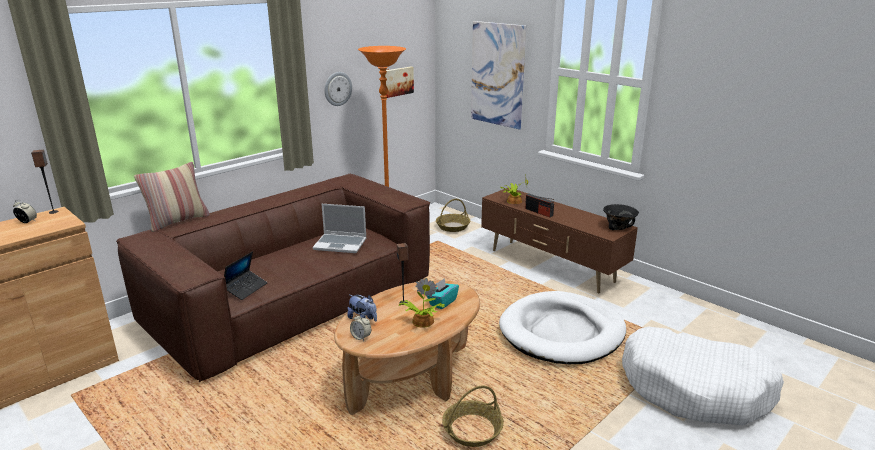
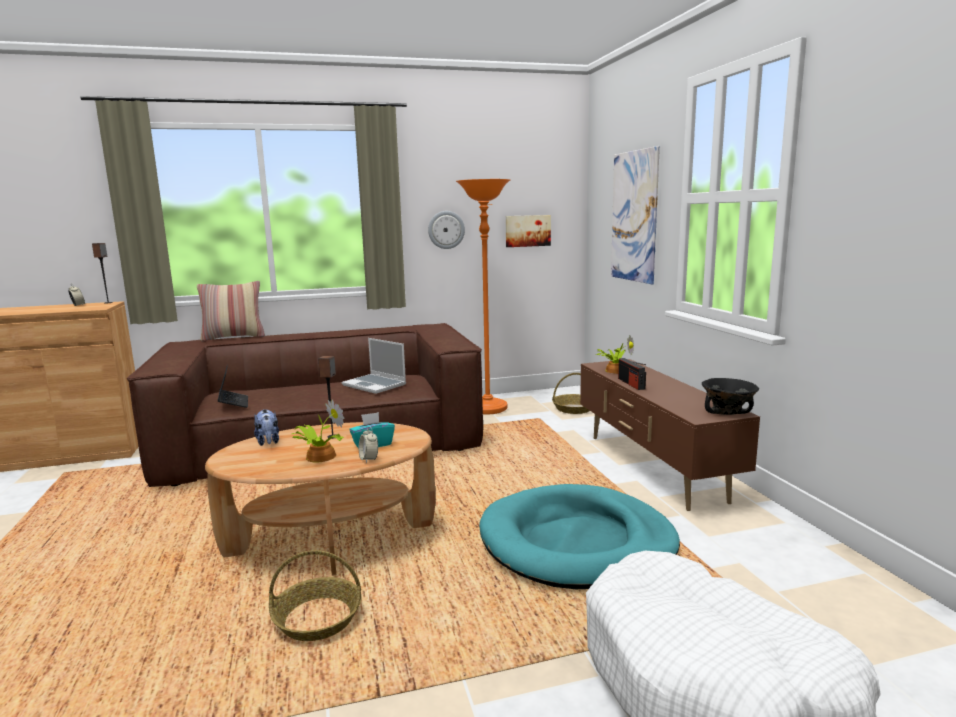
camera: 30 degrees right, 10 degrees down
laptop [224,251,268,300] -> laptop turned 75 degrees counterclockwise [218,364,248,408]
alarm clock [350,313,371,341] -> alarm clock moved to [359,426,378,463]
white dog bed [499,291,626,364] -> turquoise dog bed [479,484,680,589]

